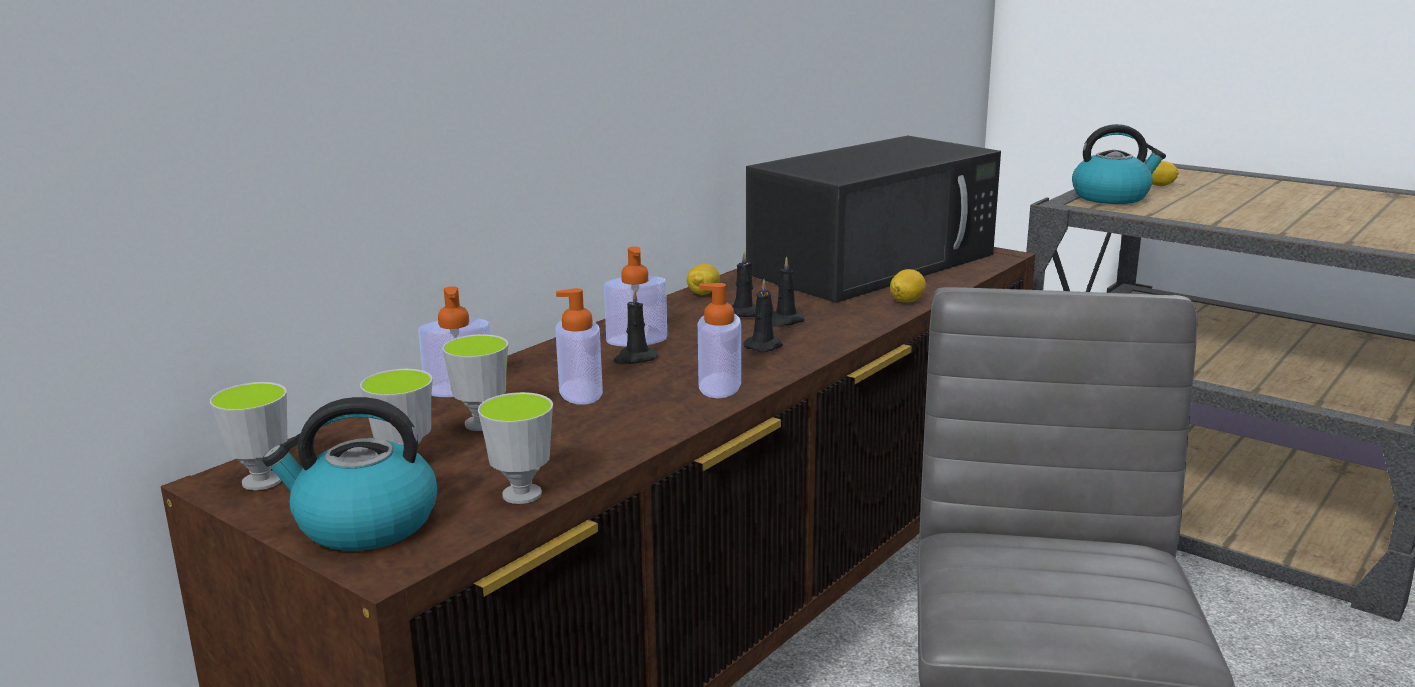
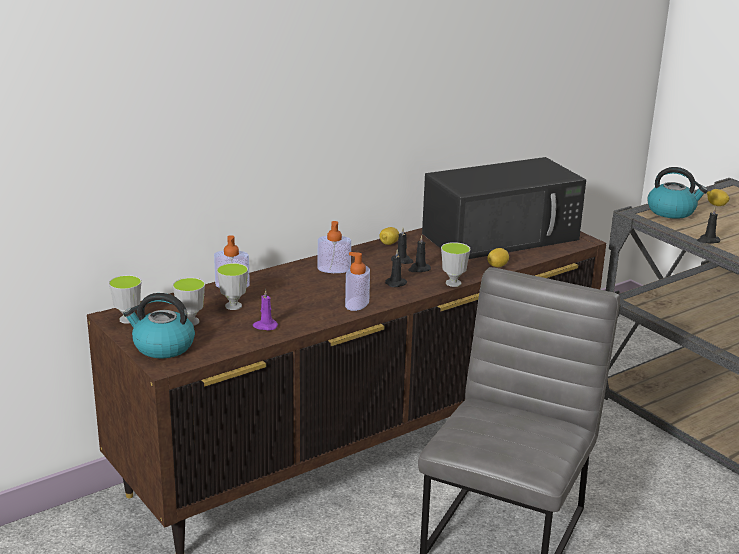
camera: 15 degrees right, 5 degrees up
cup [478,392,553,504] -> cup moved to [441,242,471,287]
soap dispenser [556,288,603,405] -> none
black candle [613,289,658,364] -> black candle moved to [697,207,720,243]
none -> purple candle [253,289,278,331]

